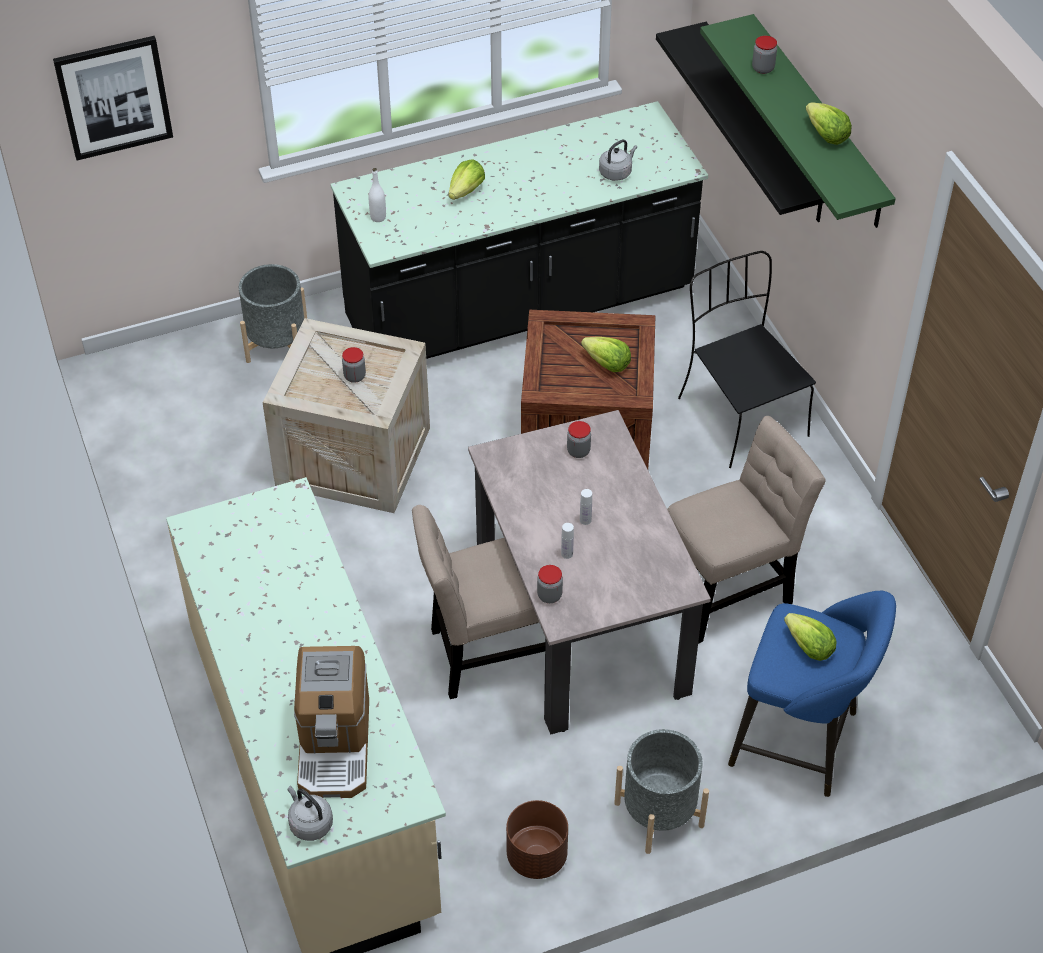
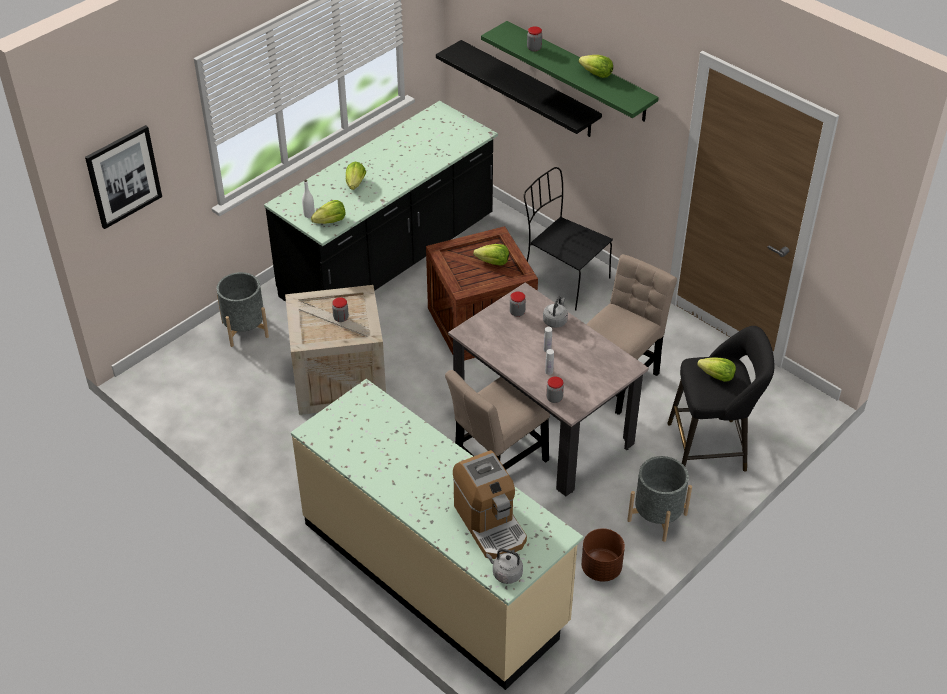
camera: 25 degrees left, 5 degrees down
grey kettle [599,139,637,181] -> grey kettle moved to [543,296,568,328]
blue stool [728,591,896,797] -> black stool [667,326,775,472]
none -> lettuce [311,200,345,224]

